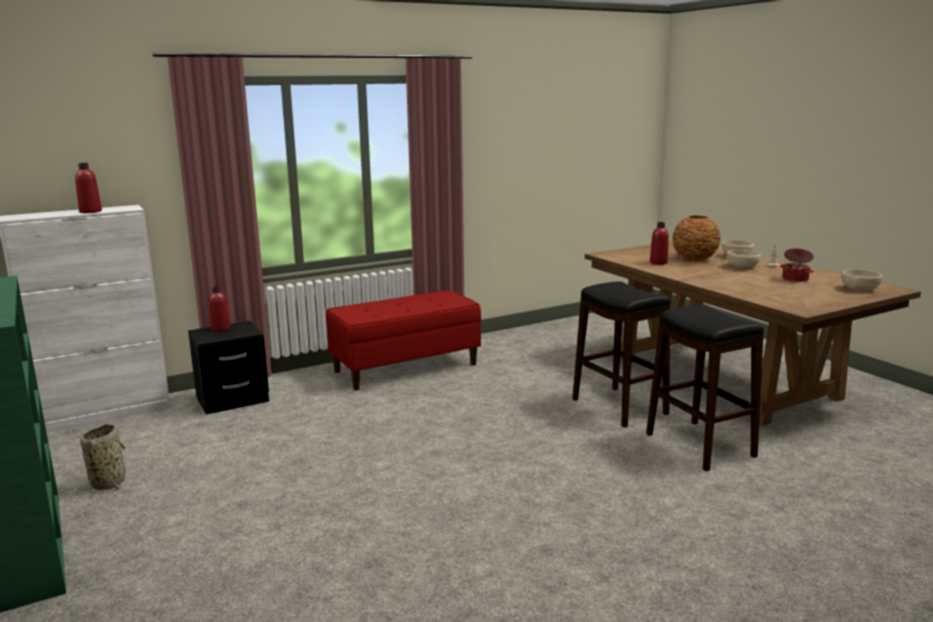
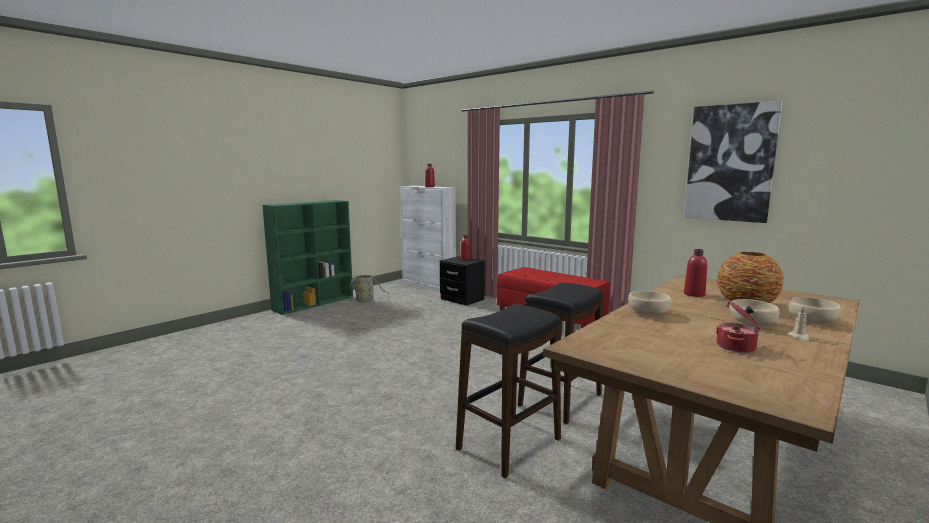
camera: 70 degrees right, 5 degrees down
beige bowl [841,269,882,291] -> beige bowl moved to [628,291,671,315]
none -> picture [684,101,783,223]

